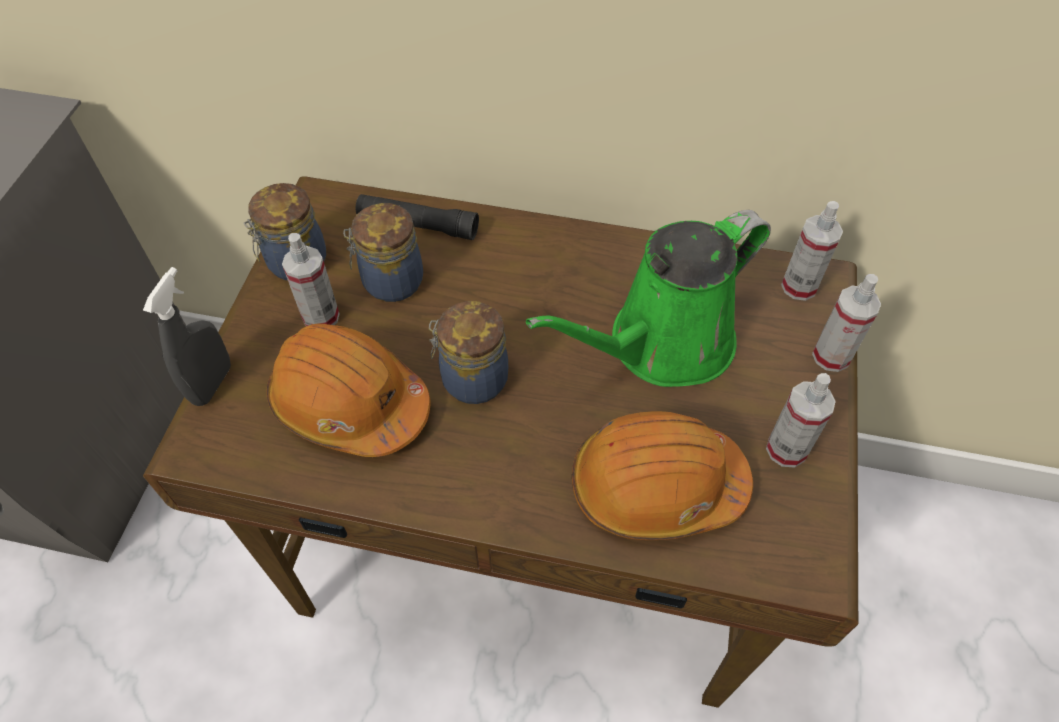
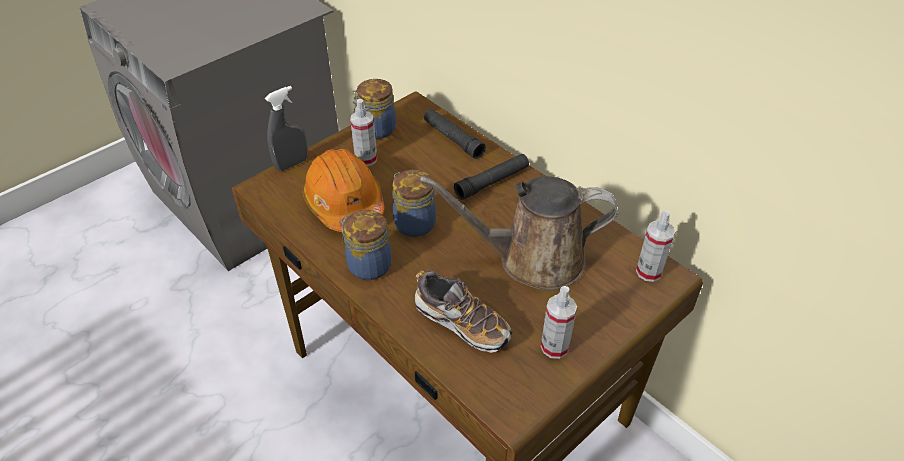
camera: 35 degrees right, 10 degrees down
jar [343,203,423,302] -> jar moved to [341,210,392,280]
green watering can [526,210,771,387] -> brown watering can [419,176,618,291]
orange hard hat [572,411,753,540] -> shoe [415,270,512,353]
spray bottle [812,274,881,372] -> none
none -> black flashlight [454,154,529,200]

